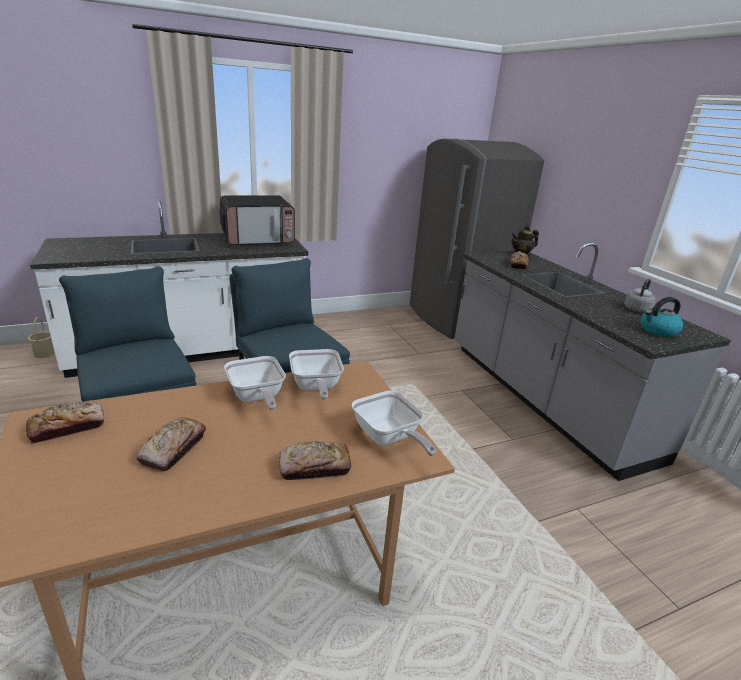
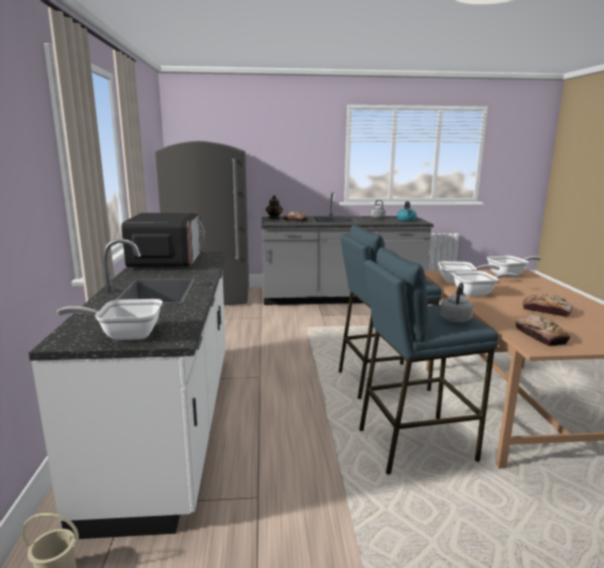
camera: 70 degrees left, 10 degrees down
bread [279,441,351,480] -> none
none -> frying pan [56,299,162,340]
none -> grey kettle [440,282,473,323]

